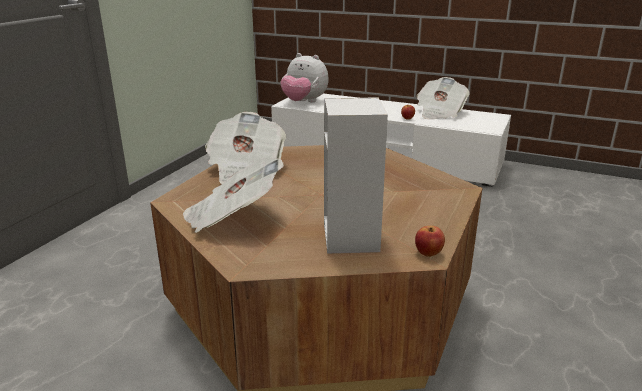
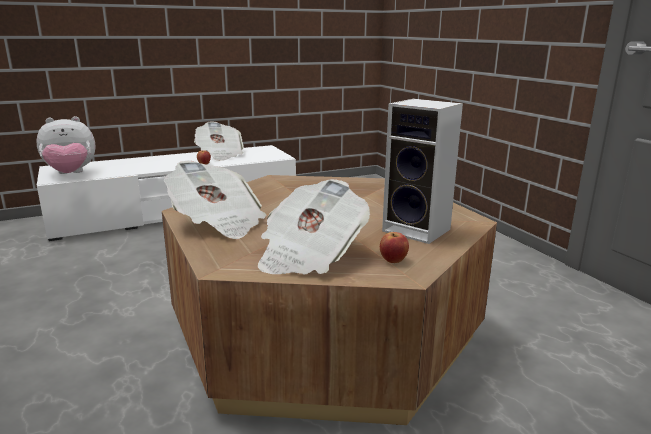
camera: 50 degrees left, 5 degrees down
apple [415,226,445,257] -> apple moved to [380,232,409,263]

